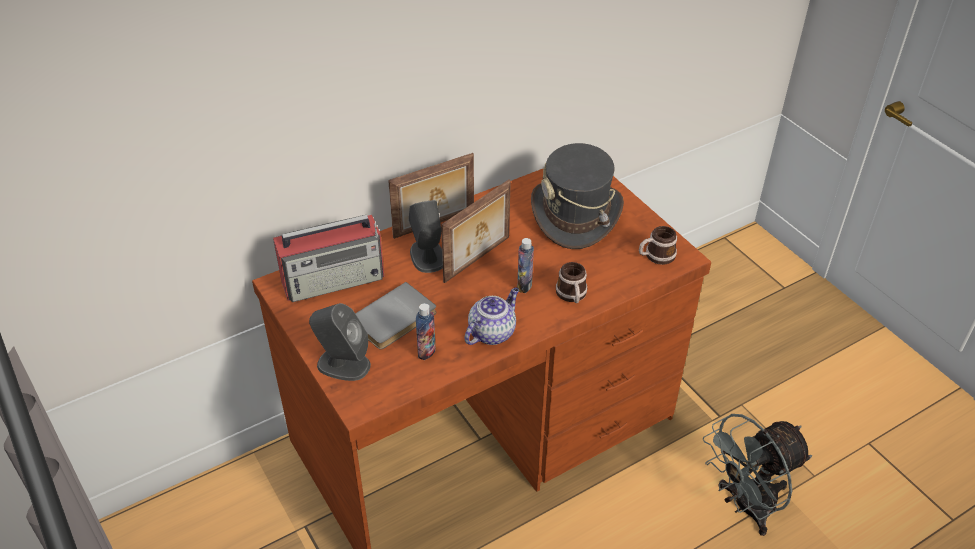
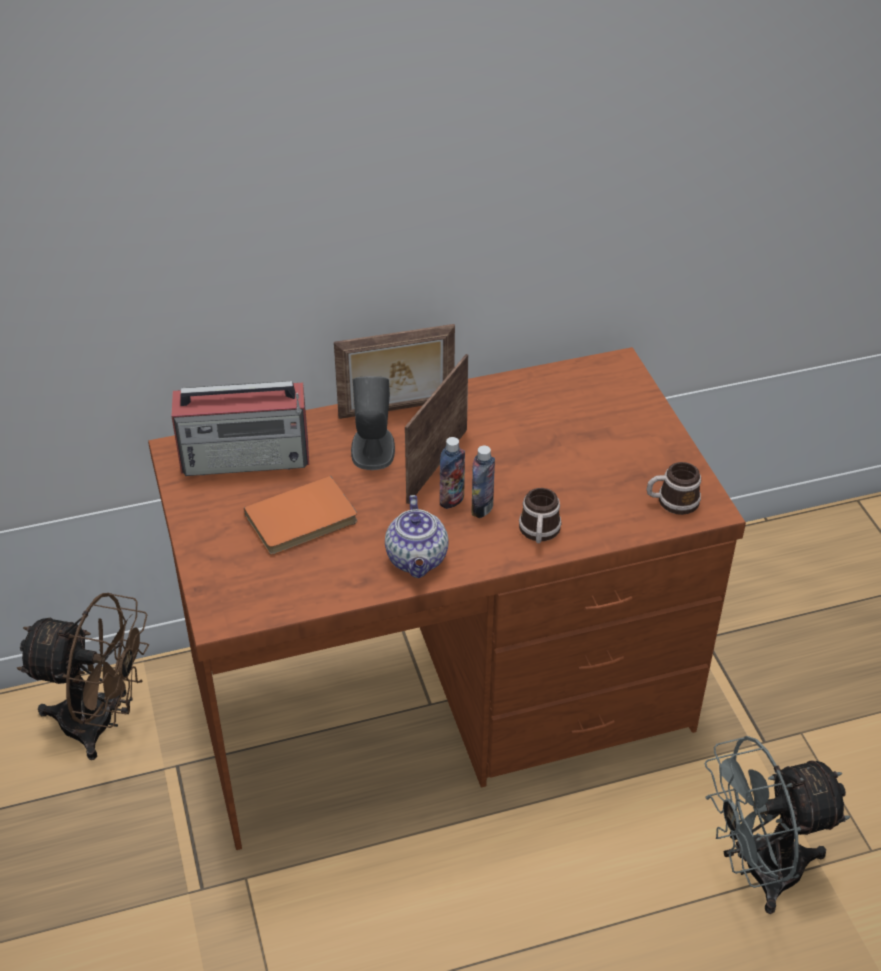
camera: 15 degrees right, 0 degrees up
grey speaker [309,303,371,381] -> none
grey book [355,282,436,349] -> orange book [244,476,357,555]
bottle [416,303,436,360] -> bottle moved to [440,437,465,509]
picture frame [441,179,511,283] -> picture frame turned 150 degrees clockwise [405,354,468,504]
teapot [465,288,519,345] -> teapot turned 120 degrees clockwise [385,495,449,578]
grey hat [531,143,624,249] -> none
none -> brown fan [17,593,149,760]

